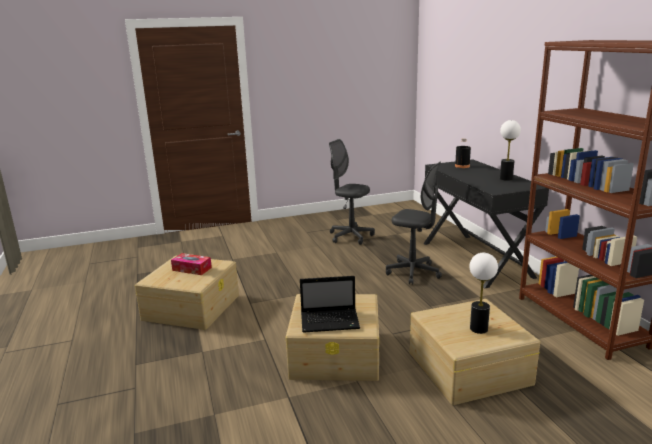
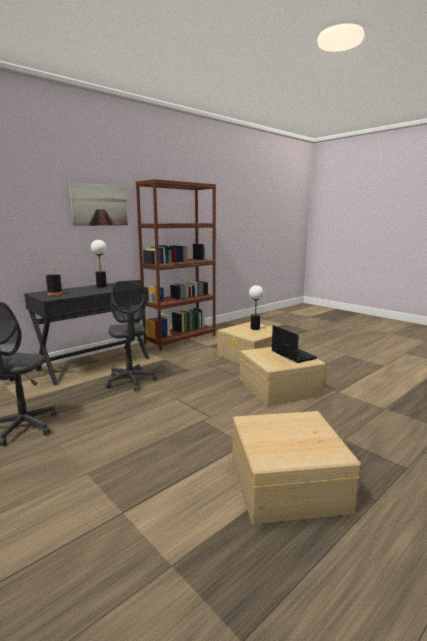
camera: 115 degrees left, 5 degrees down
tissue box [171,253,212,275] -> none
grey office chair [386,162,442,285] -> grey office chair turned 150 degrees clockwise [105,280,157,391]
none -> picture [69,183,128,226]

